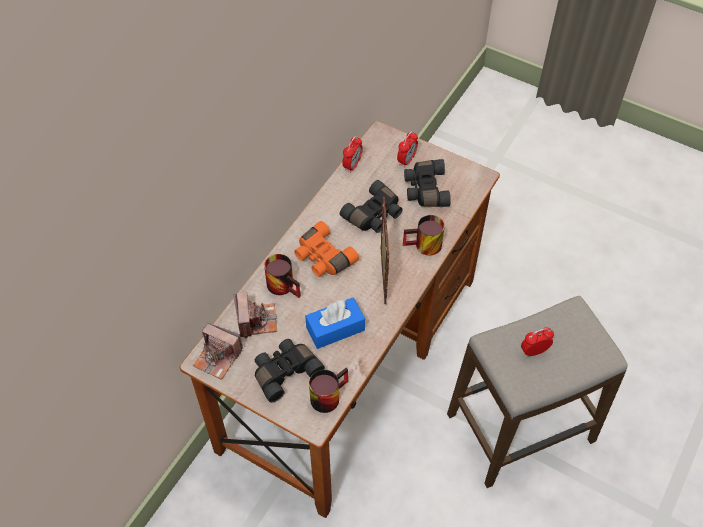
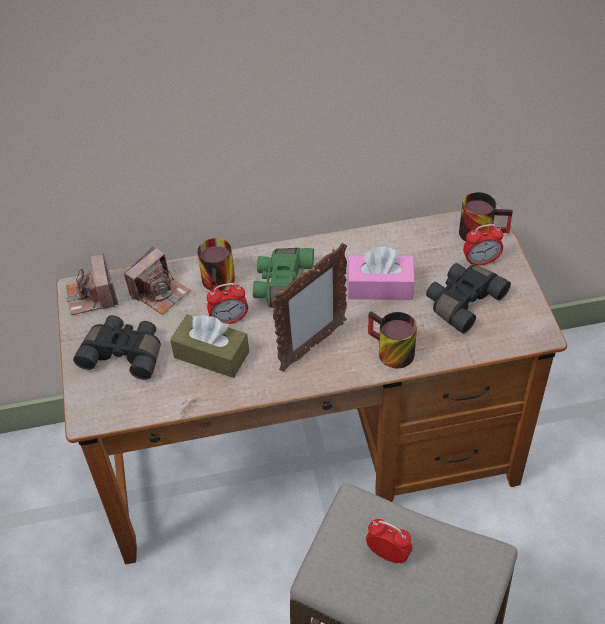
camera: 50 degrees right, 5 degrees down
orange binoculars [294,221,359,277] -> green binoculars [253,248,314,308]
blue tissue box [305,297,365,349] -> brown tissue box [170,314,249,378]
mug [309,368,348,413] -> mug moved to [459,192,513,242]
black binoculars [340,180,403,233] -> pink tissue box [347,247,415,300]
alarm clock [342,136,363,173] -> alarm clock moved to [207,283,248,324]

